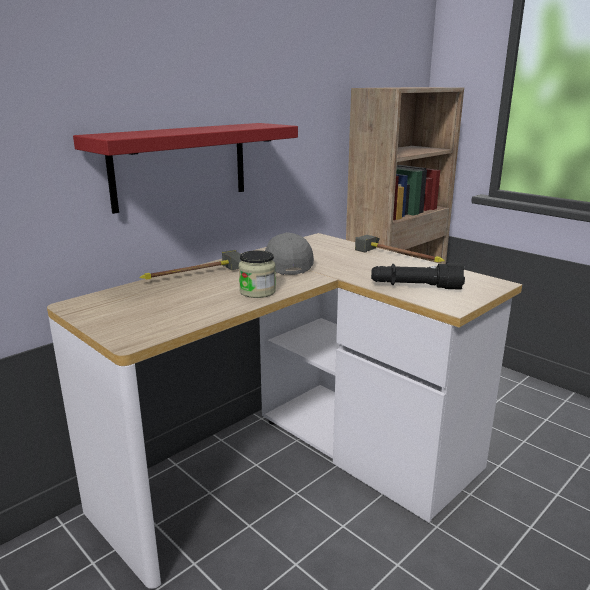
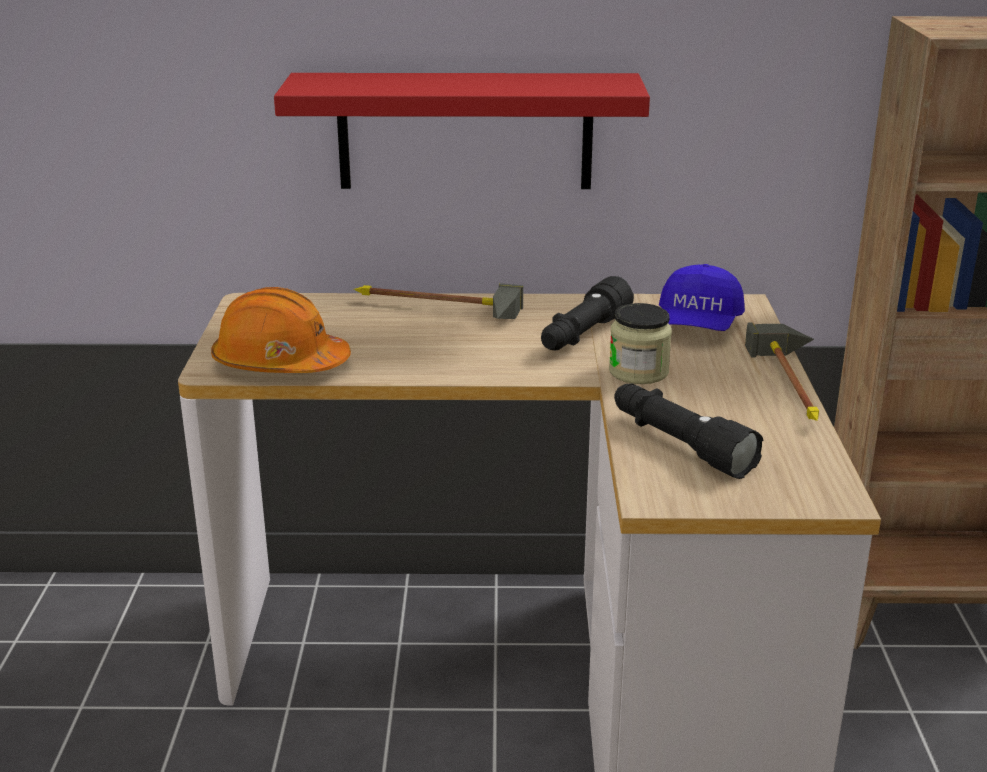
camera: 45 degrees right, 5 degrees up
jar [239,250,276,298] -> jar moved to [609,303,672,384]
grey cap [265,232,314,275] -> black flashlight [541,276,634,350]
none -> orange hard hat [211,287,351,373]
none -> blue cap [659,264,745,331]

